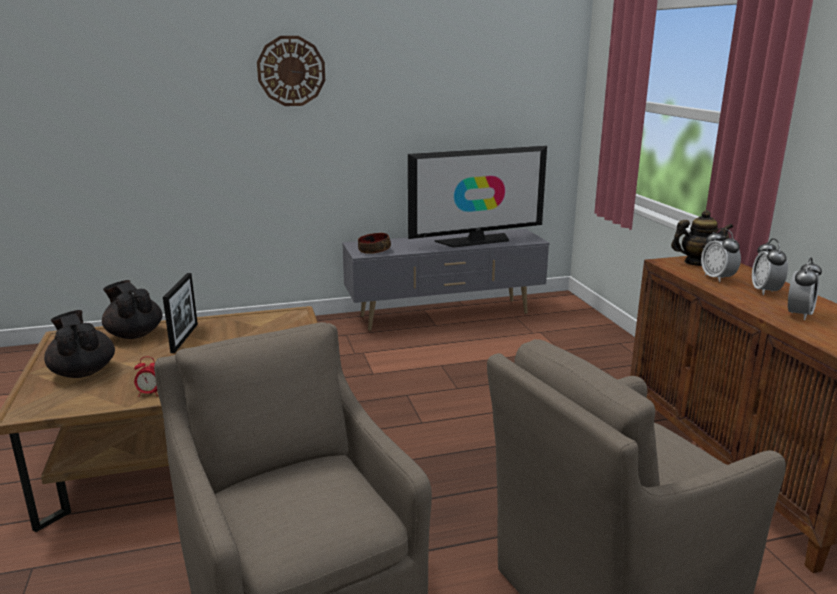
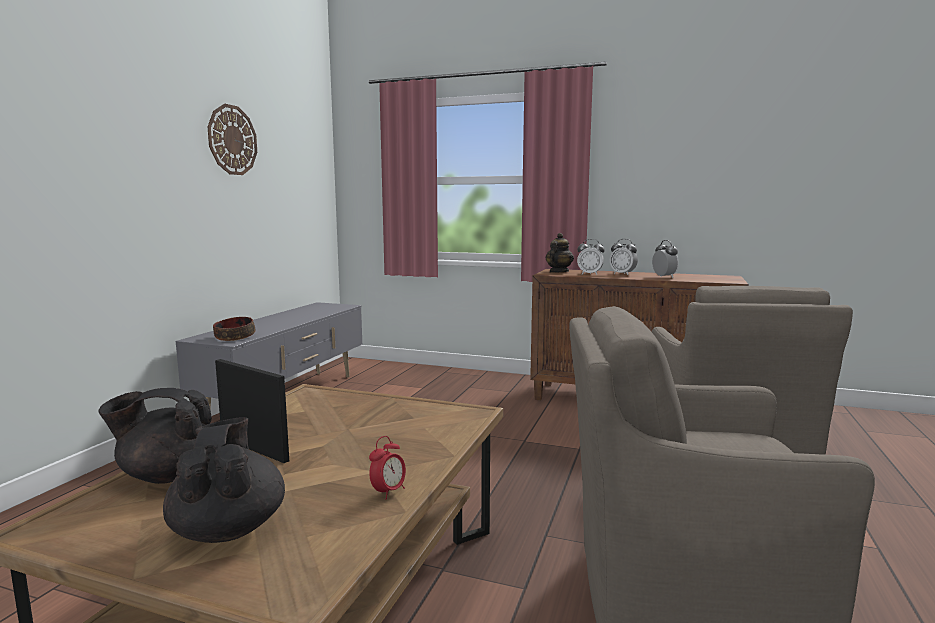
camera: 55 degrees left, 10 degrees down
black teapot [44,310,115,378] -> black teapot turned 75 degrees clockwise [163,417,285,543]
wall clock [257,36,325,106] -> wall clock moved to [208,104,257,175]
television [408,146,547,248] -> none

